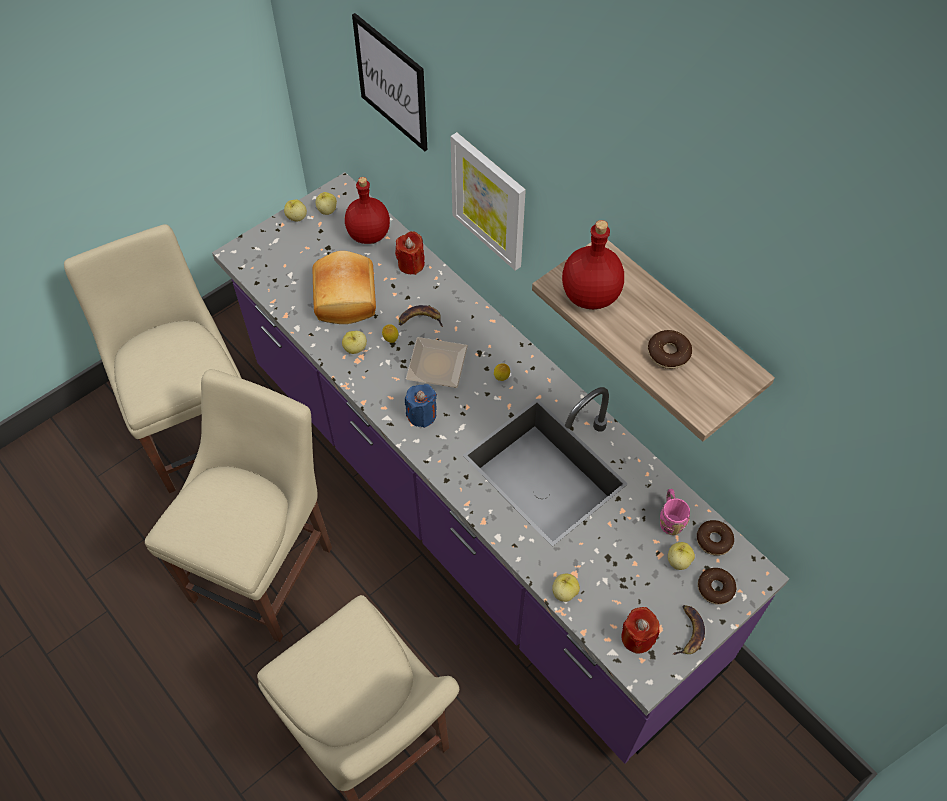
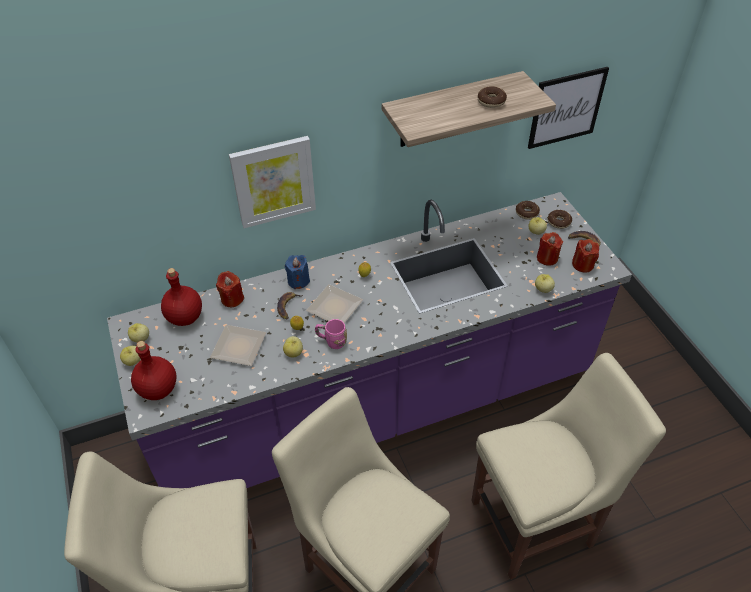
camera: 70 degrees left, 10 degrees down
bread [312,251,376,324] -> plate [210,325,266,366]
picture [352,13,427,151] -> picture moved to [528,67,609,149]
blue candle [405,384,437,428] -> blue candle moved to [285,255,310,289]
red bottle [562,220,624,309] -> red bottle moved to [131,341,176,400]
pink mug [660,489,690,536] -> pink mug moved to [315,319,347,349]
none -> red candle [537,232,563,266]

